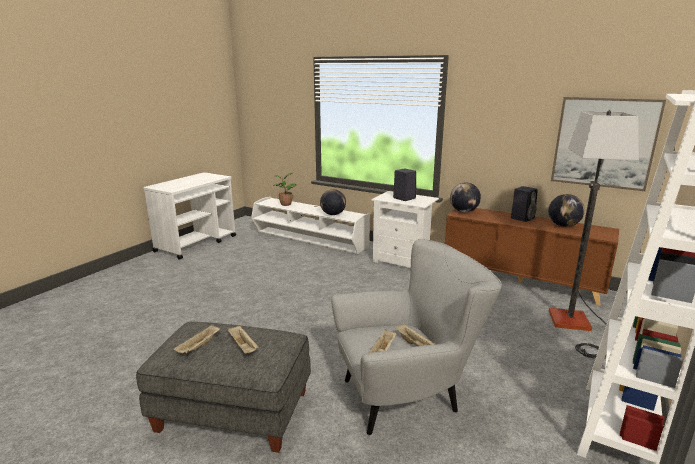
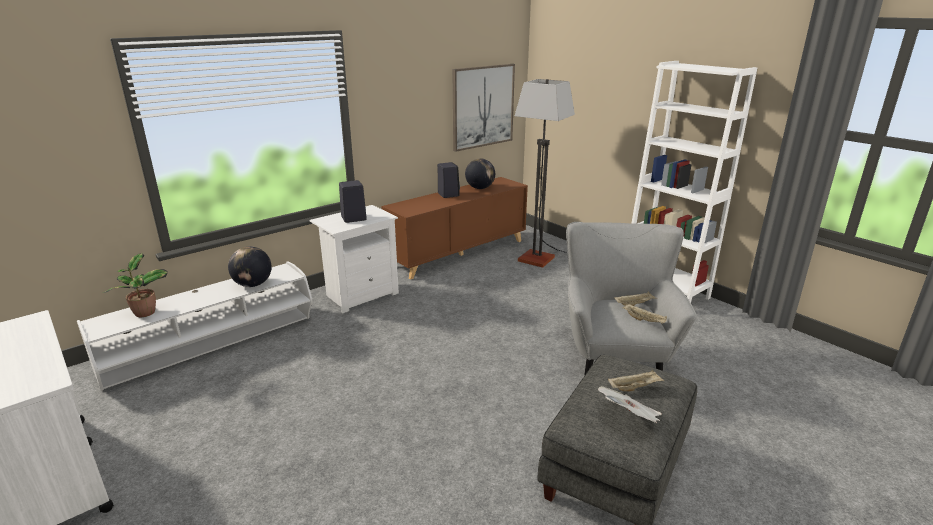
camera: 70 degrees left, 5 degrees up
beige tray [174,324,220,353] -> newspaper [598,386,662,423]
globe [450,183,481,212] -> none

